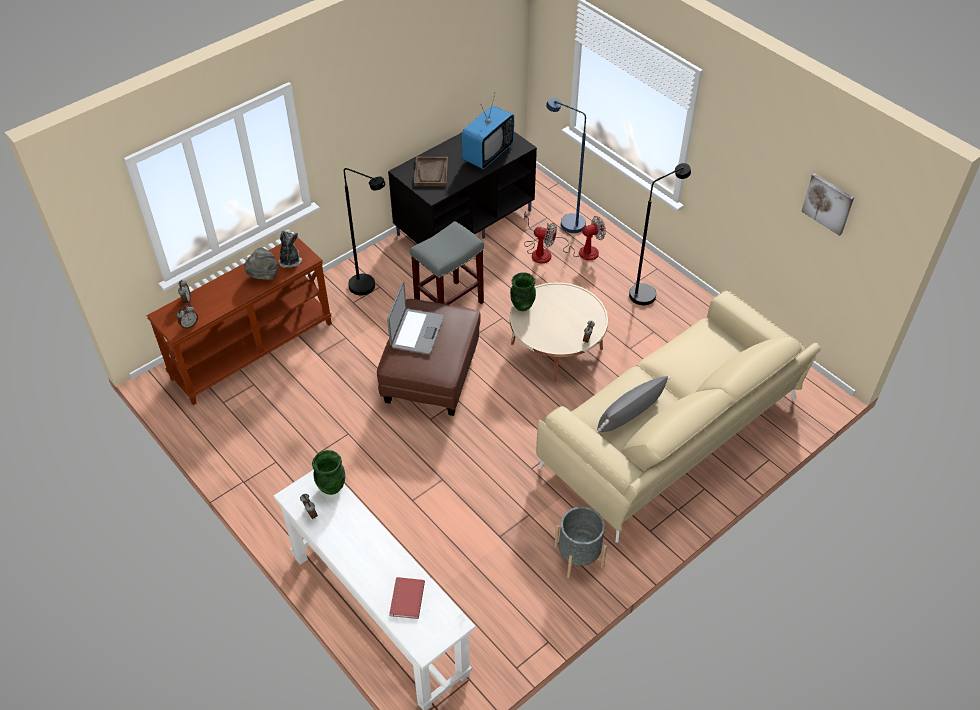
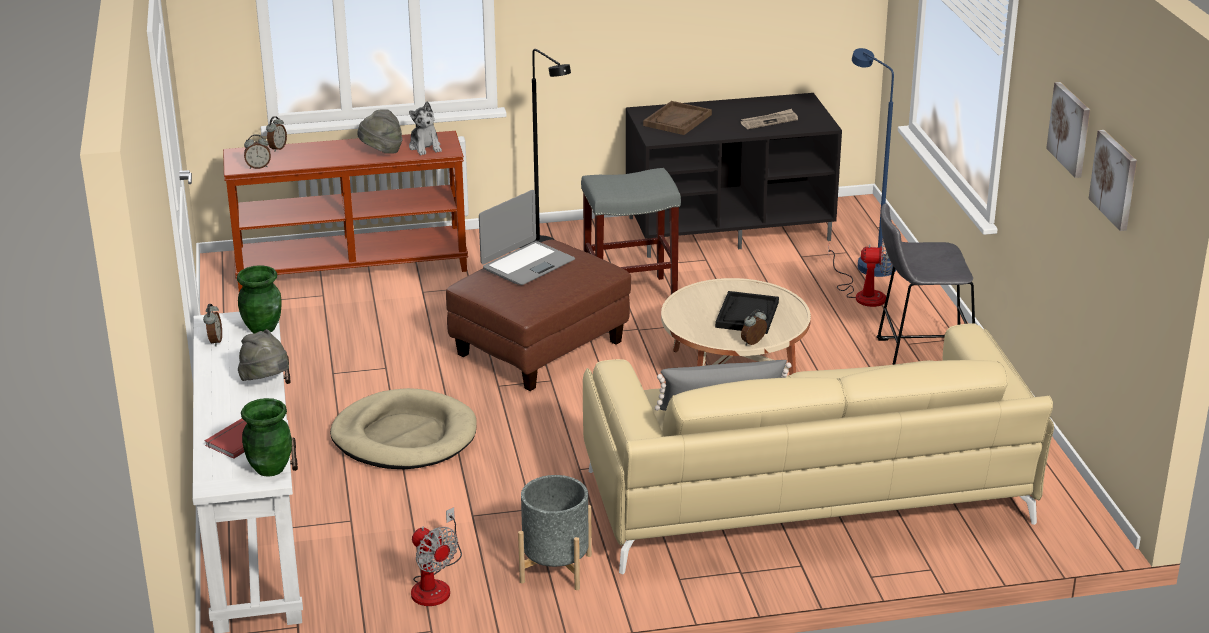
camera: 30 degrees right, 20 degrees down
plush toy [278,229,302,268] -> plush toy turned 135 degrees clockwise [409,101,442,155]
television [462,94,514,169] -> newspaper [740,109,798,129]
green vase [510,273,536,311] -> green vase moved to [241,398,292,477]
fan [524,212,557,264] -> fan moved to [411,507,462,606]
black floor lamp [629,163,691,305] -> grey stool [876,203,975,365]
none -> grey hat [238,329,289,381]
none -> beige dog bed [330,388,477,469]
none -> black tray [715,291,779,334]
none -> picture [1046,82,1090,178]

